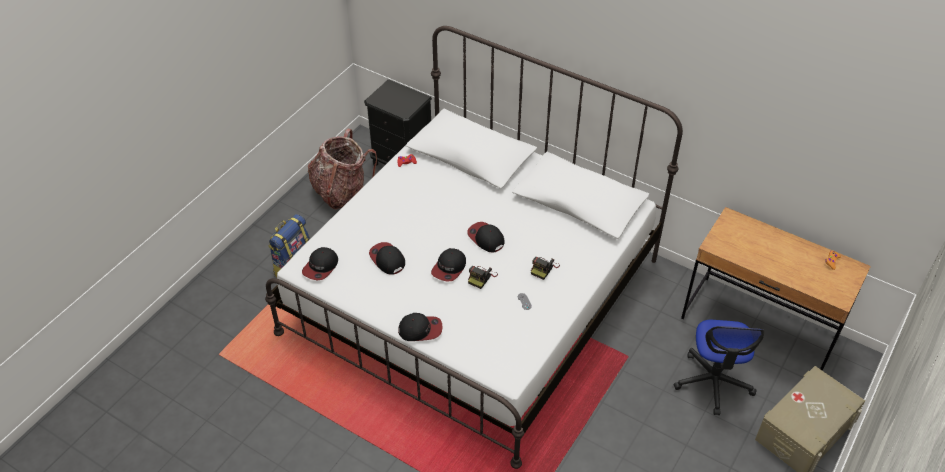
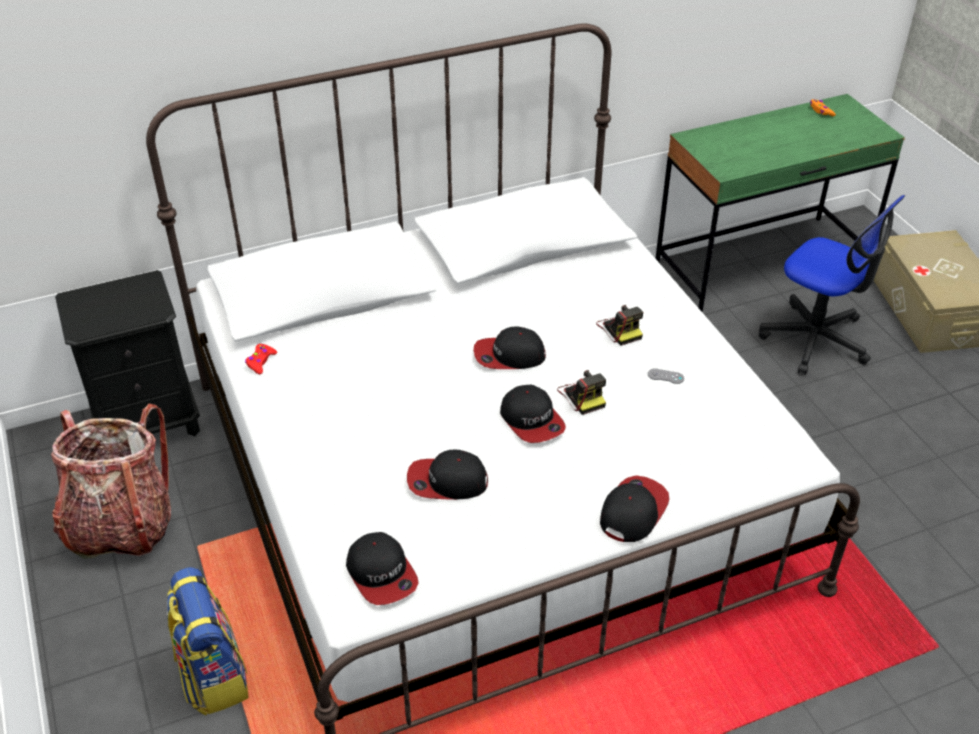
camera: 55 degrees left, 5 degrees down
brown desk [681,207,871,371] -> green desk [655,94,905,312]

